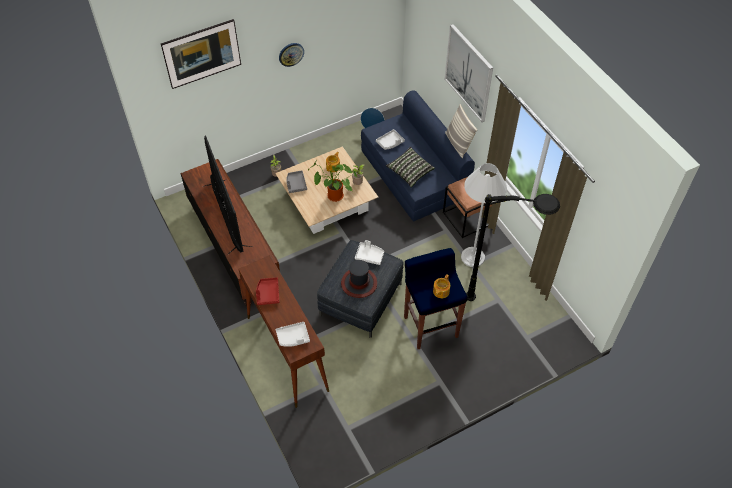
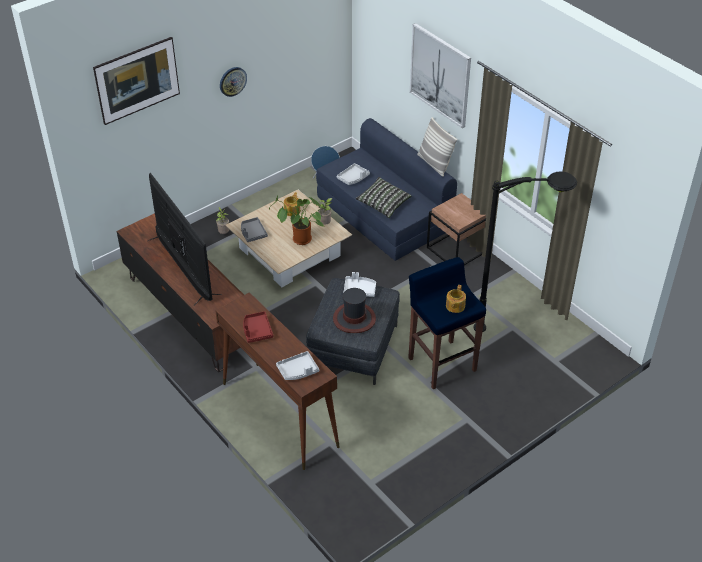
camera: 10 degrees left, 10 degrees down
white floor lamp [461,163,507,267] -> none

